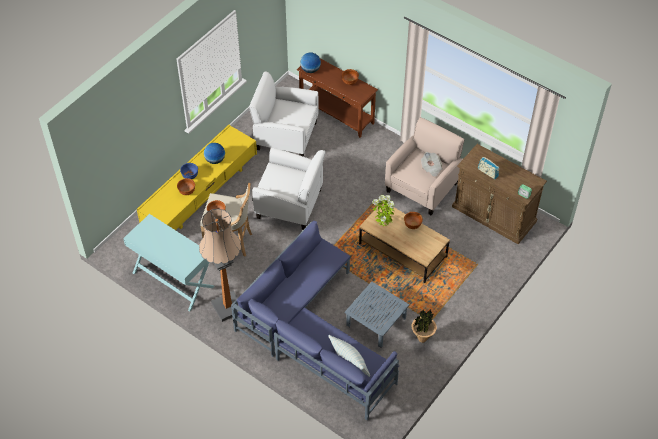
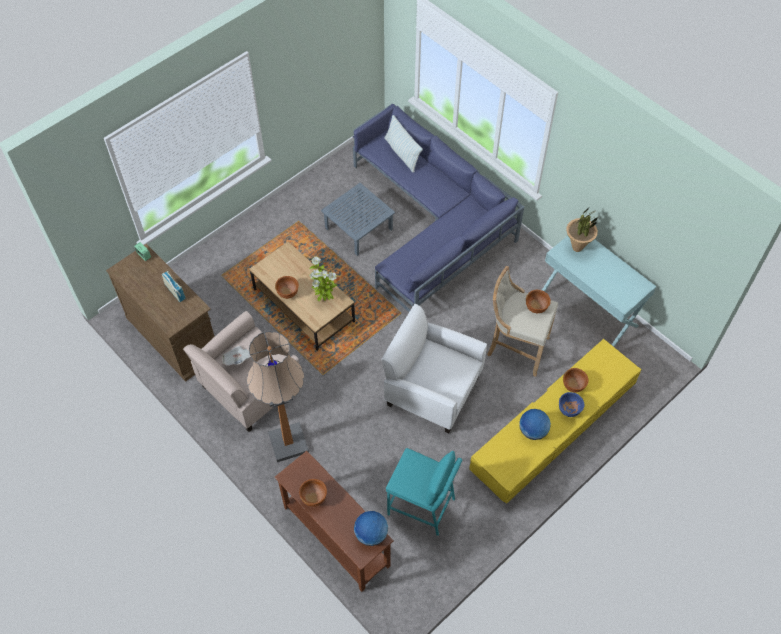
camera: 170 degrees left, 5 degrees up
floor lamp [199,209,241,322] -> floor lamp moved to [247,331,309,462]
white armchair [249,71,319,157] -> turquoise stool [386,448,462,536]
potted plant [412,309,437,343] -> potted plant moved to [566,208,598,252]

